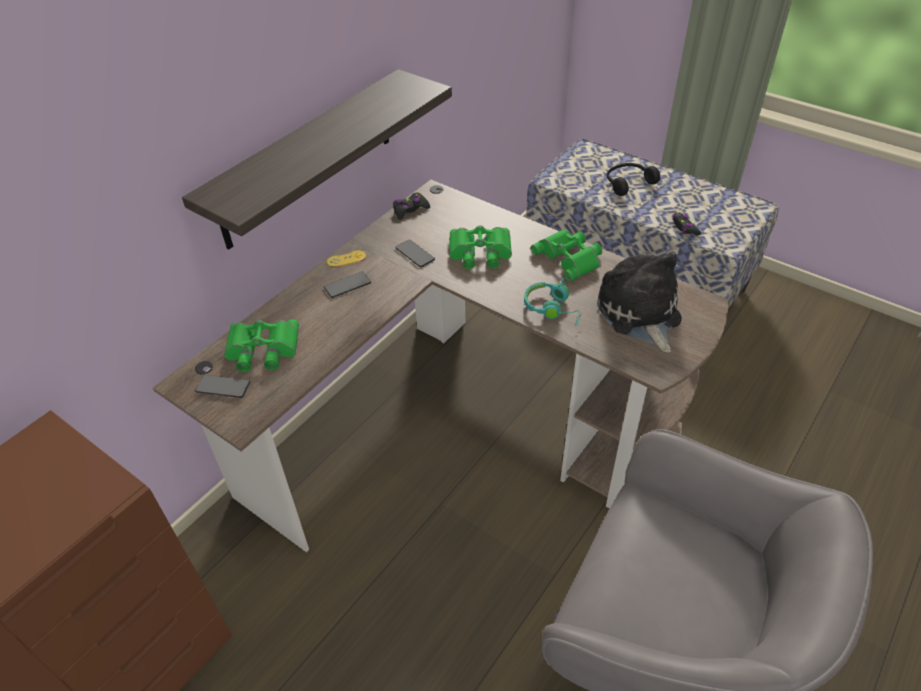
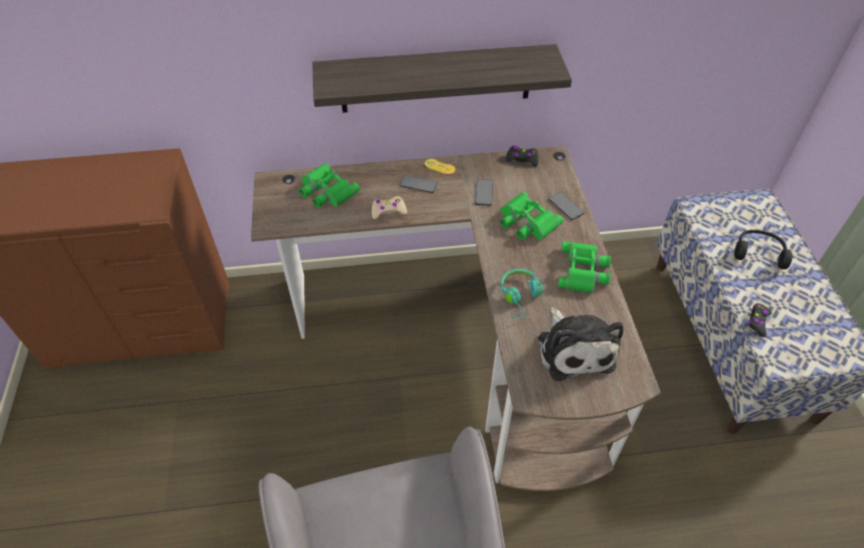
camera: 45 degrees right, 5 degrees up
phone [195,375,250,398] -> phone moved to [548,192,584,220]
plush toy [597,252,682,353] -> plush toy turned 135 degrees clockwise [538,307,623,381]
none -> beige game controller [372,196,407,219]

